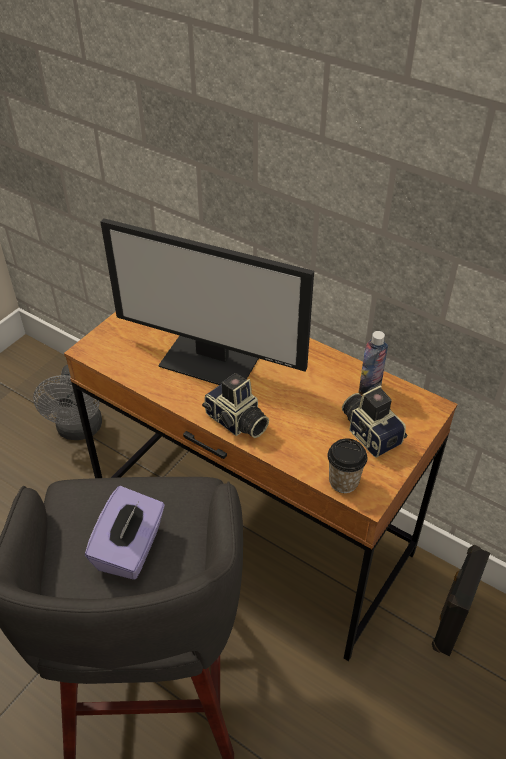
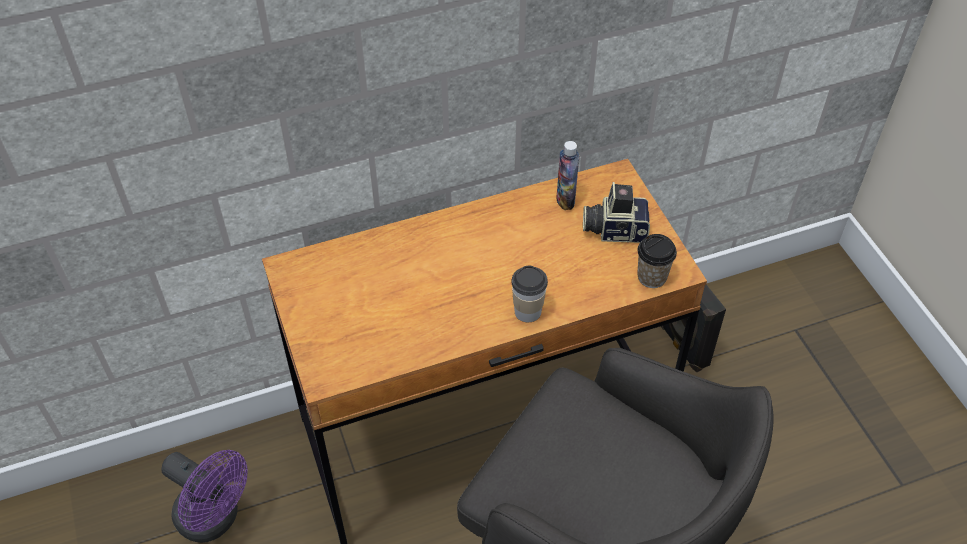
camera: 55 degrees left, 5 degrees up
grey fan [33,365,102,440] -> purple fan [161,450,248,543]
purple tissue box [85,486,165,580] -> none
monitor [100,218,314,385] -> none
camera [202,373,269,438] -> cup [511,265,548,322]

